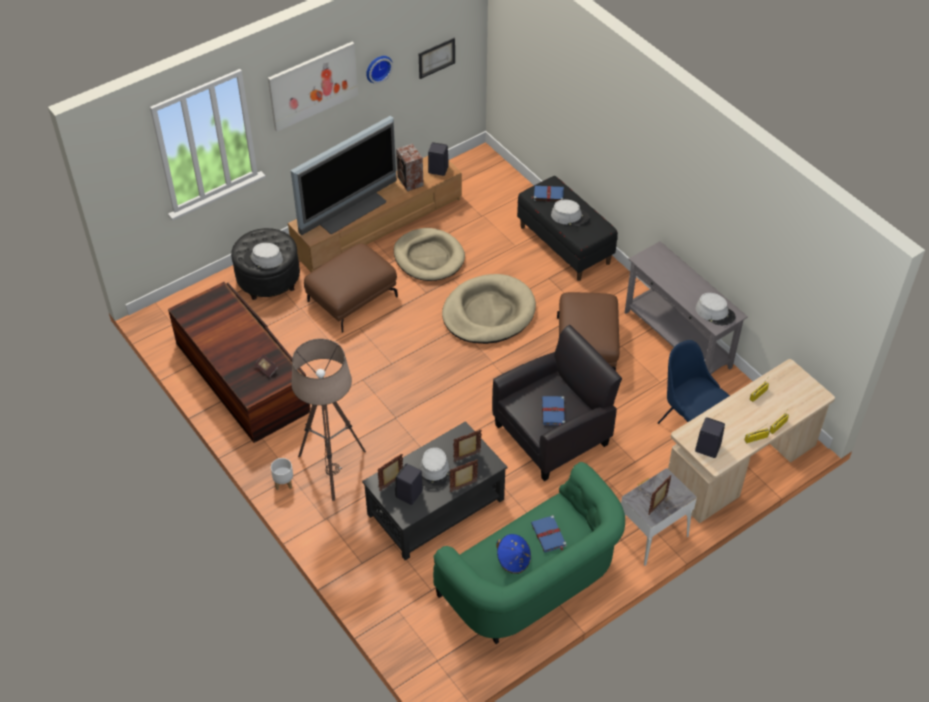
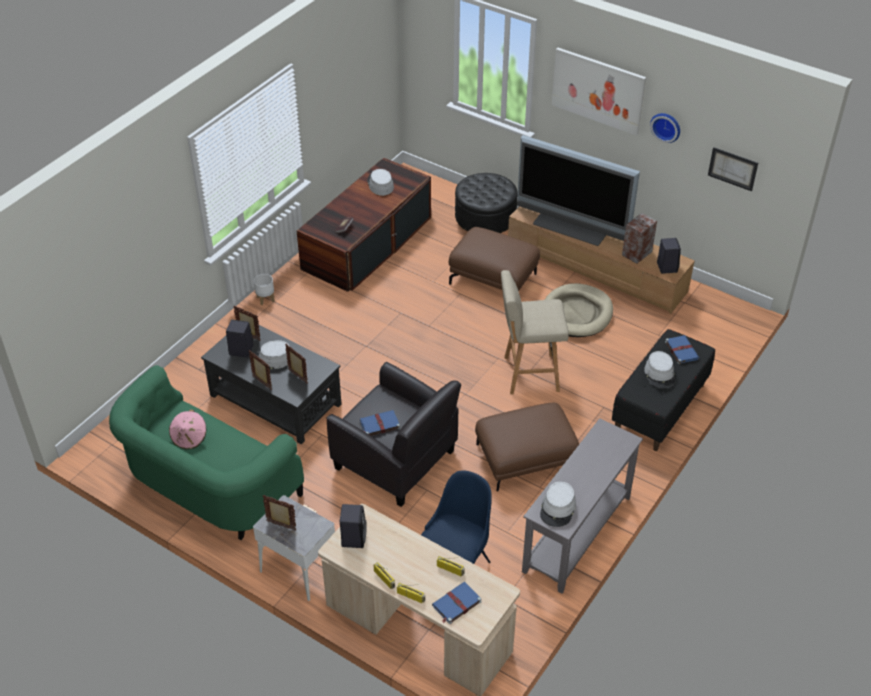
camera: 70 degrees right, 5 degrees down
grey hat [243,243,283,269] -> grey hat moved to [367,169,394,196]
floor lamp [291,339,366,501] -> none
beige dog bed [442,274,536,344] -> beige stool [501,270,569,395]
blue hat [496,534,531,574] -> pink hat [169,409,206,449]
blue book [531,515,567,552] -> blue book moved to [432,582,482,624]

